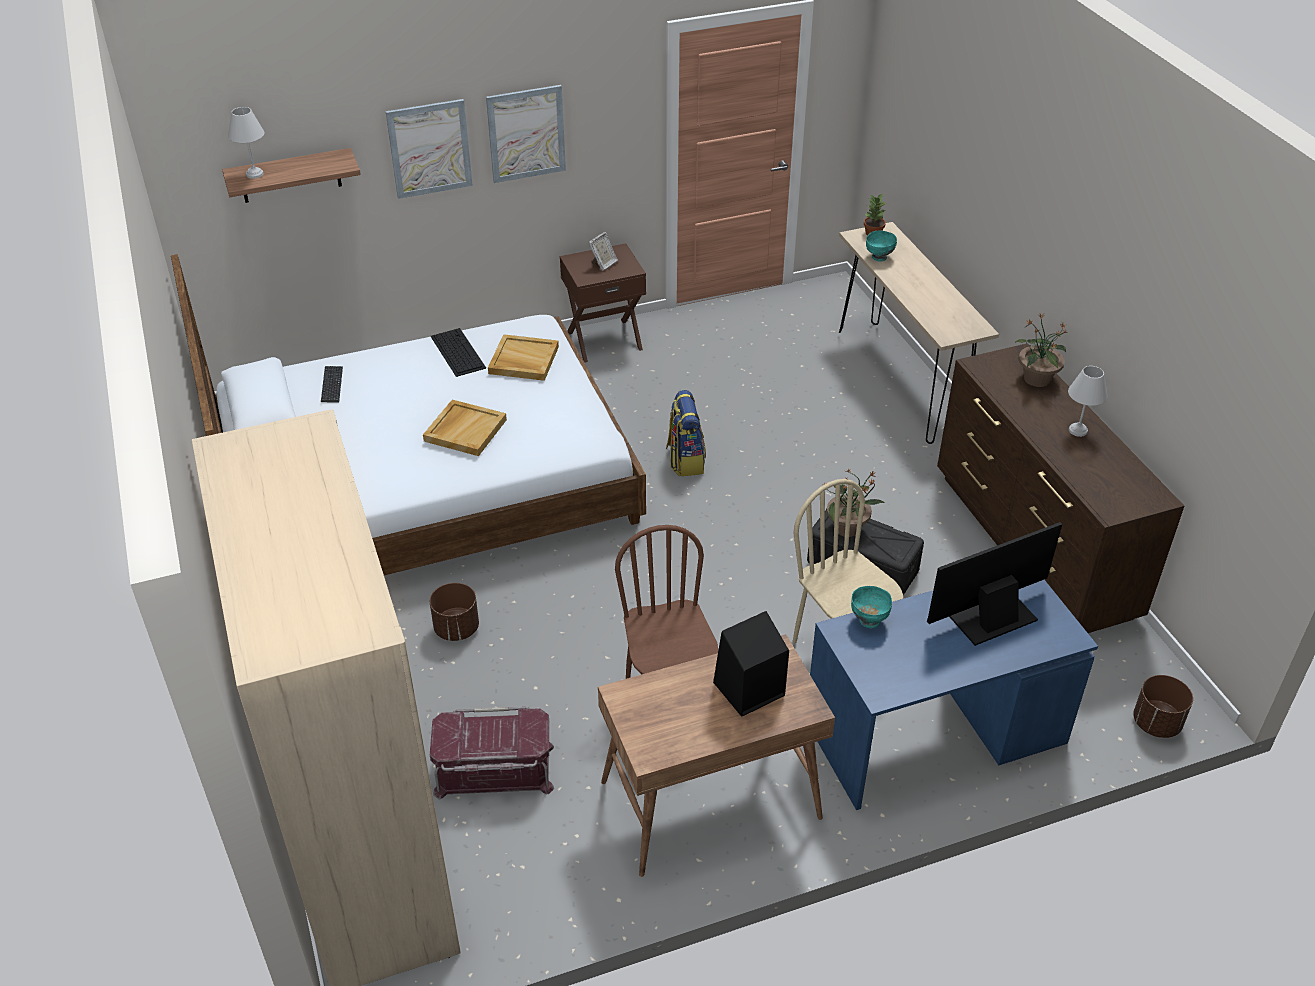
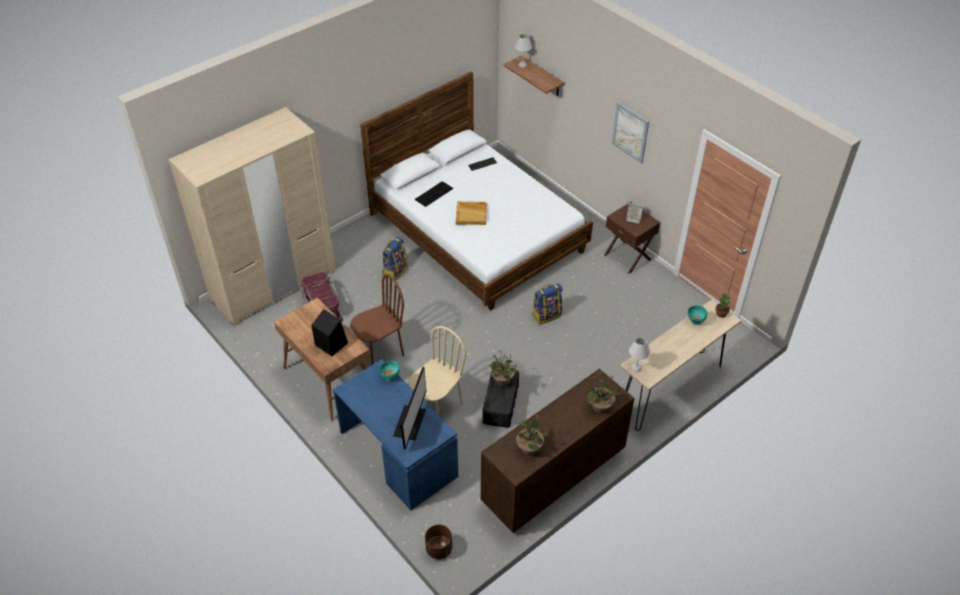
camera: 70 degrees right, 5 degrees up
picture [386,99,473,199] -> none
brown planter [430,583,479,641] -> backpack [382,237,407,281]
keyboard [431,328,486,377] -> keyboard moved to [415,181,454,207]
beige tray [488,334,559,381] -> none
monitor [927,522,1062,646] -> monitor turned 60 degrees clockwise [393,367,427,449]
white table lamp [1068,366,1107,437] -> white table lamp moved to [629,337,650,372]
none -> potted plant [516,413,549,456]

